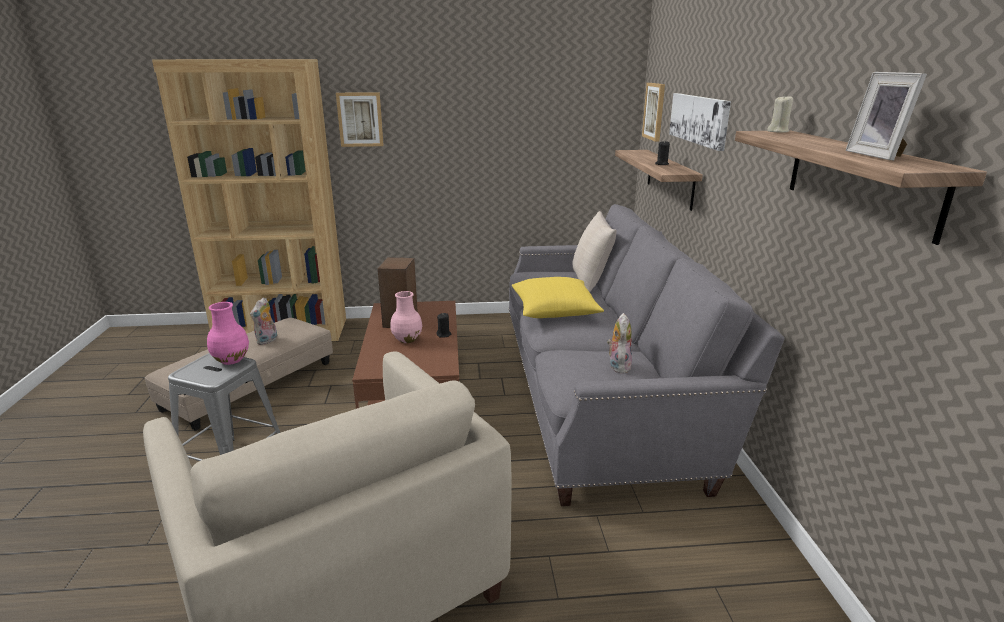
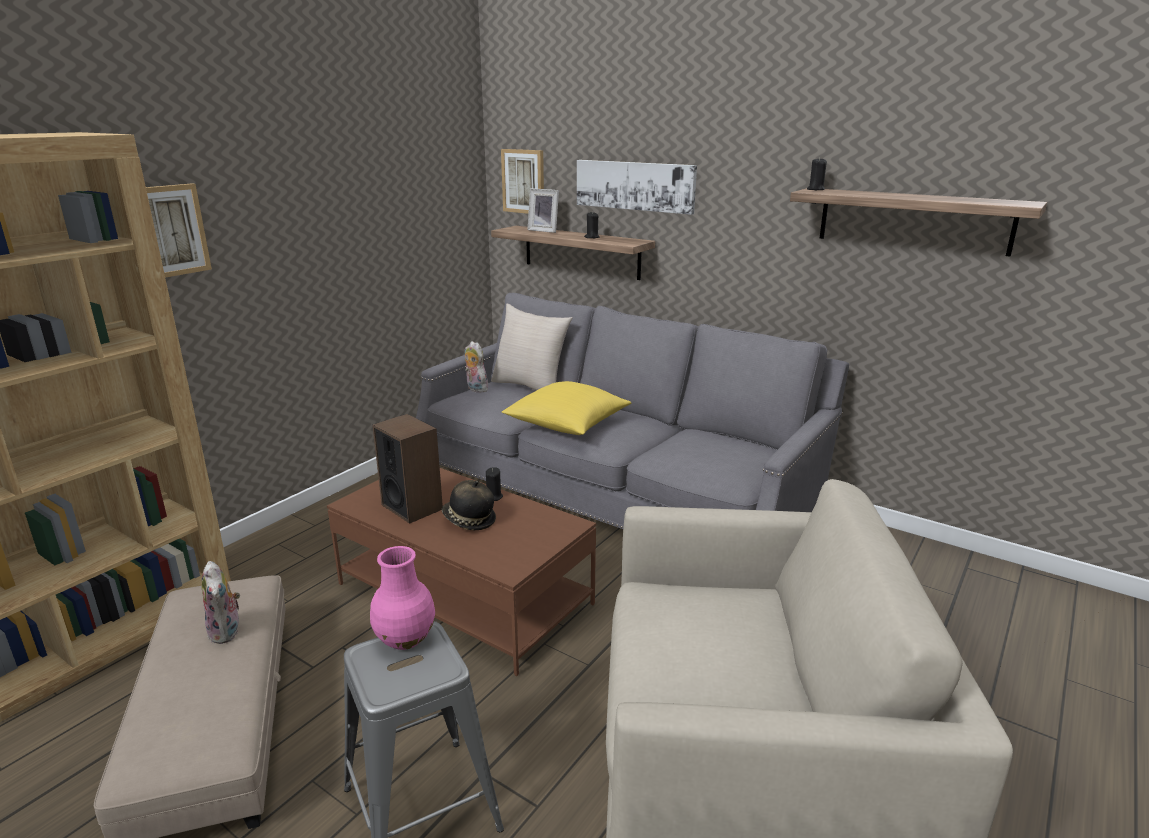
camera: 50 degrees left, 0 degrees up
pink vase [390,291,422,343] -> hat [442,480,496,530]
plush toy [607,313,632,374] -> plush toy moved to [465,341,488,393]
beige candle [767,95,793,133] -> black candle [807,157,827,190]
picture frame [846,72,927,161] -> picture frame moved to [528,188,559,233]

